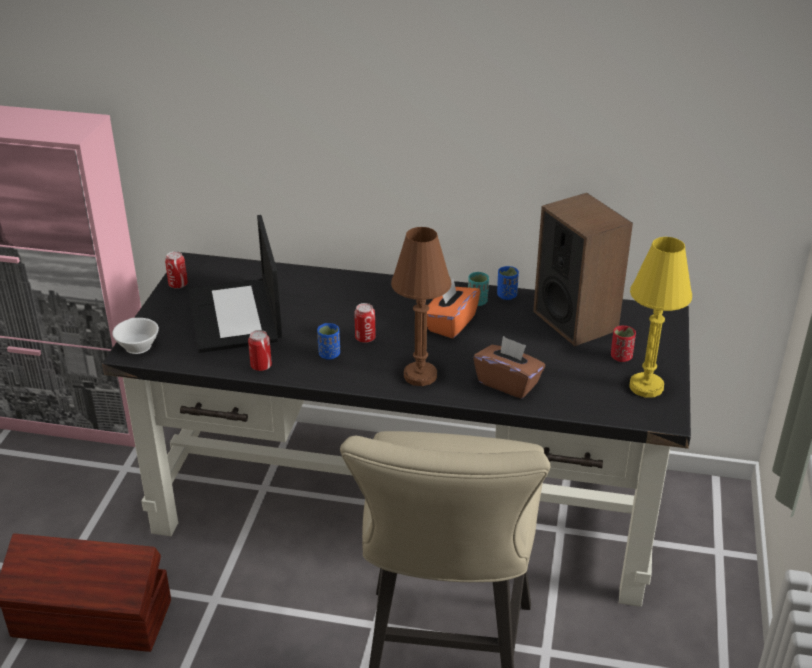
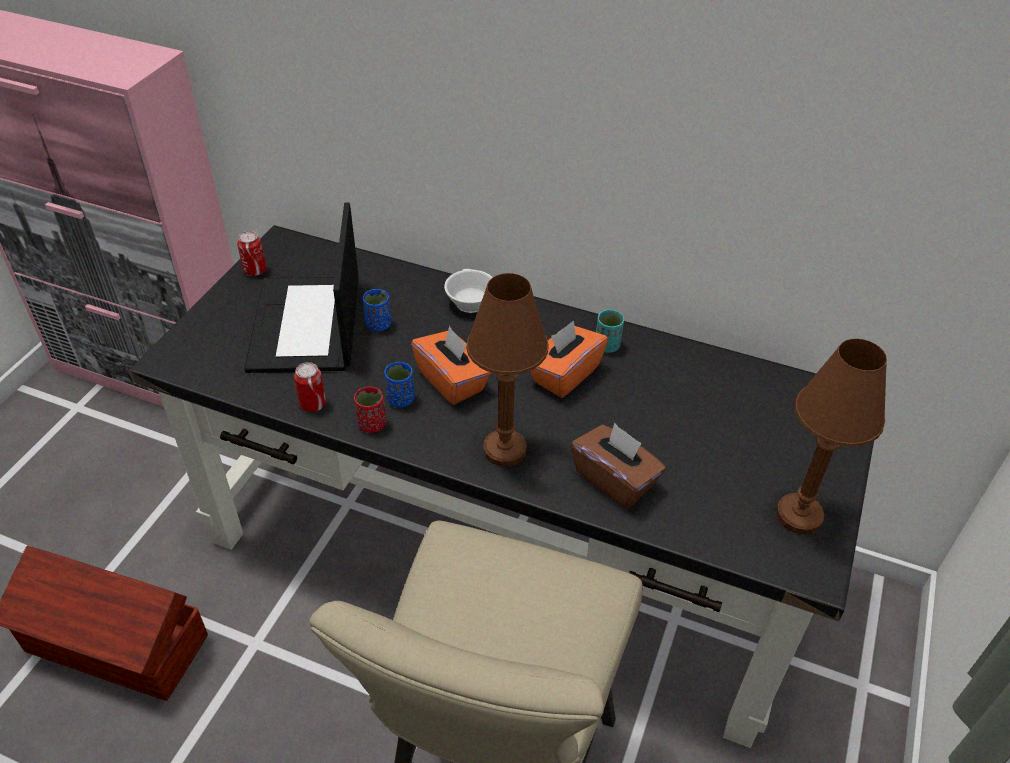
camera: 10 degrees right, 10 degrees up
white cup [112,318,159,354] -> white cup moved to [444,269,493,313]
can [355,303,376,343] -> orange tissue box [411,326,491,405]
blue cup [497,266,519,300] -> blue cup moved to [363,289,391,331]
speaker [533,193,633,346] -> none
red cup [611,326,636,362] -> red cup moved to [354,387,386,433]
yellow table lamp [629,237,692,397] -> brown table lamp [776,339,887,535]

